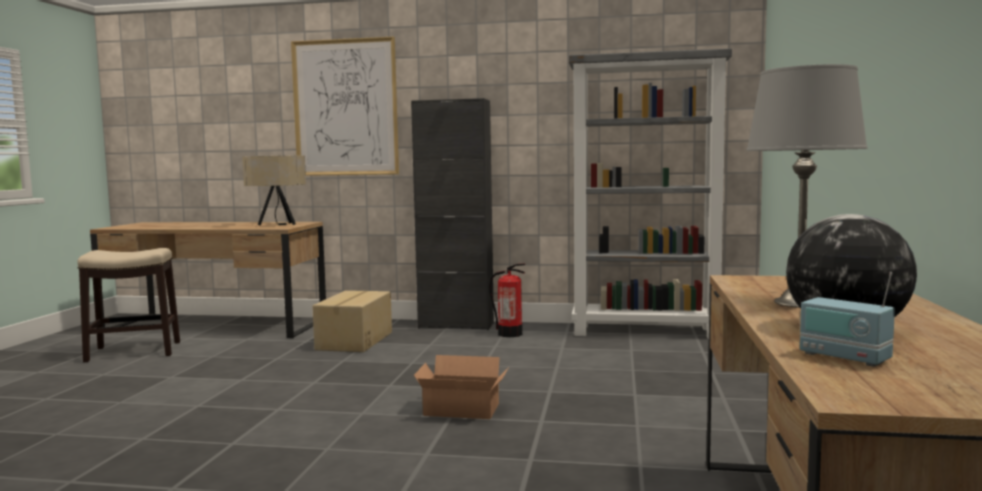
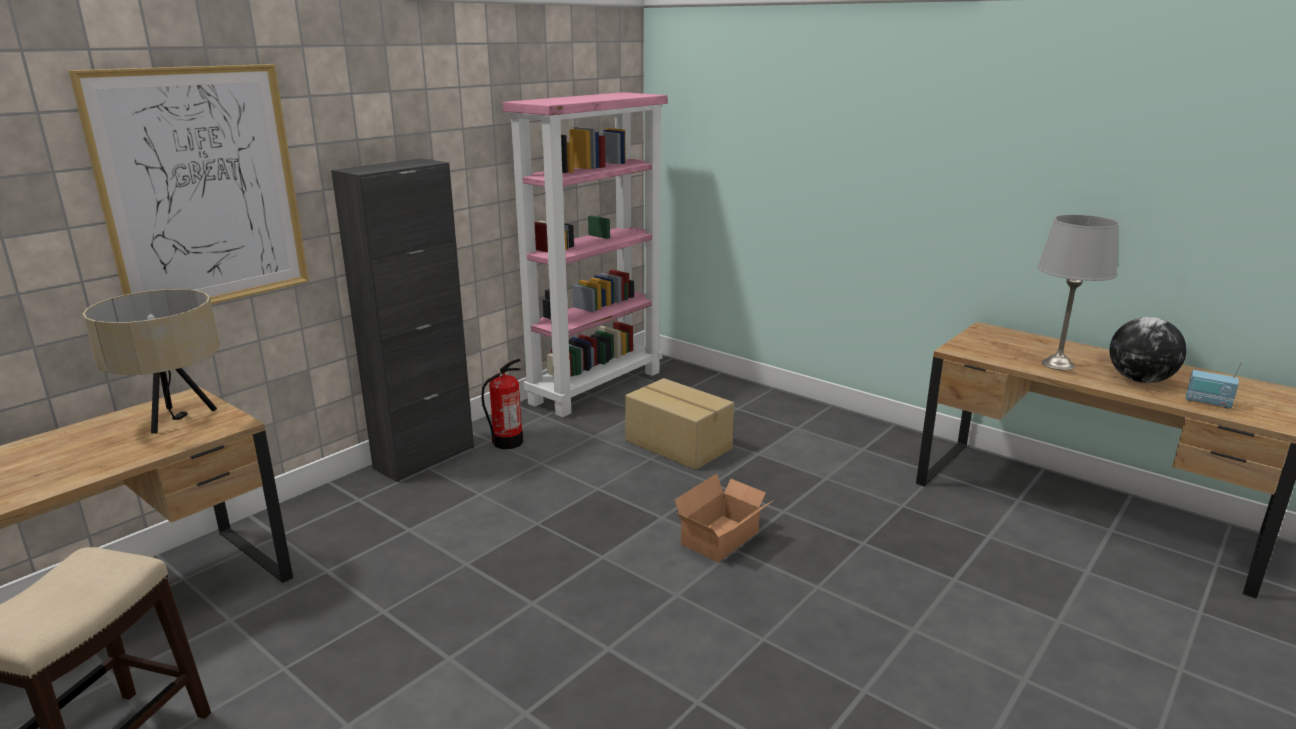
camera: 60 degrees left, 15 degrees up
cardboard box [312,290,392,352] -> cardboard box moved to [625,378,734,470]
grey bookcase [569,48,732,339] -> pink bookcase [503,92,668,417]
radio [800,272,895,367] -> radio turned 45 degrees clockwise [1186,361,1243,409]

